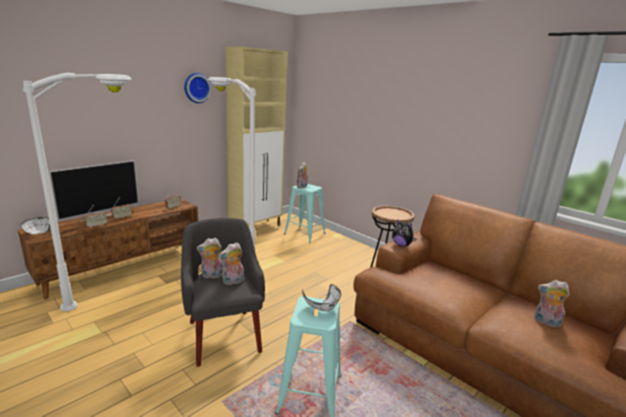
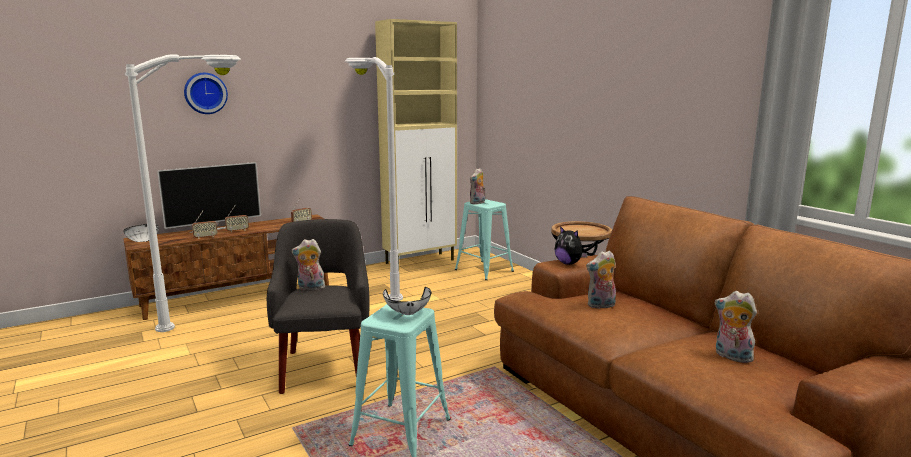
camera: 15 degrees right, 5 degrees down
wall clock [184,73,211,103] -> wall clock moved to [184,73,228,114]
plush toy [218,242,244,285] -> plush toy moved to [586,250,616,309]

